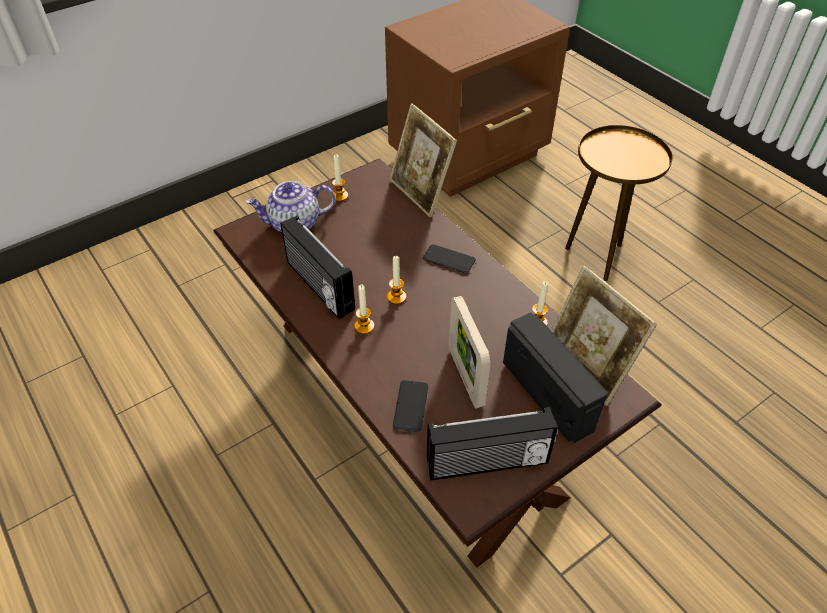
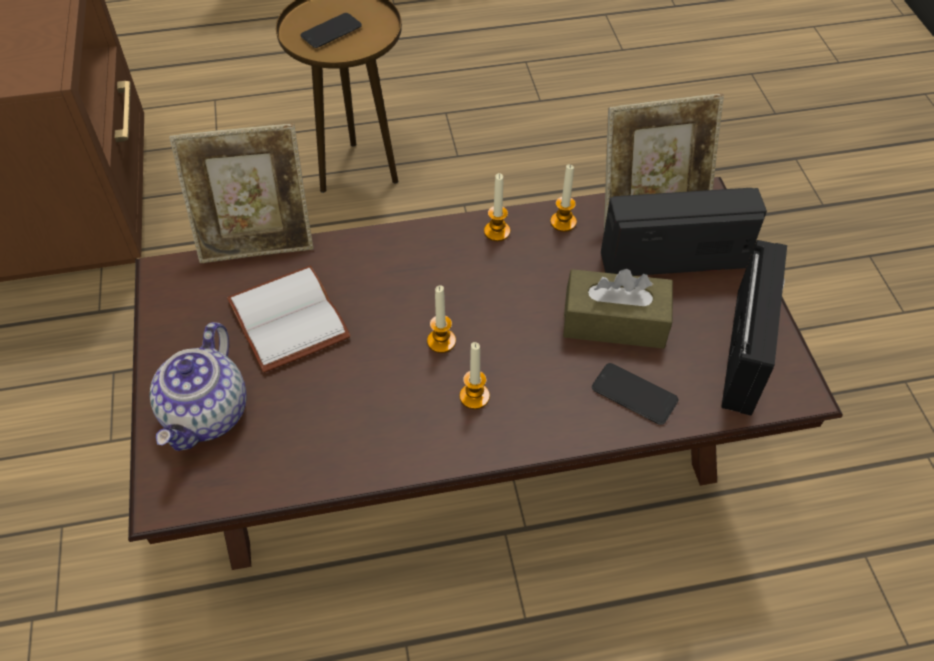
camera: 65 degrees left, 5 degrees up
radio [280,216,355,319] -> none
candle [331,154,348,201] -> candle moved to [484,173,510,241]
phone [423,244,476,273] -> phone moved to [301,13,362,48]
picture frame [449,296,491,408] -> brown tissue box [563,269,673,349]
none -> white book [227,265,351,373]

